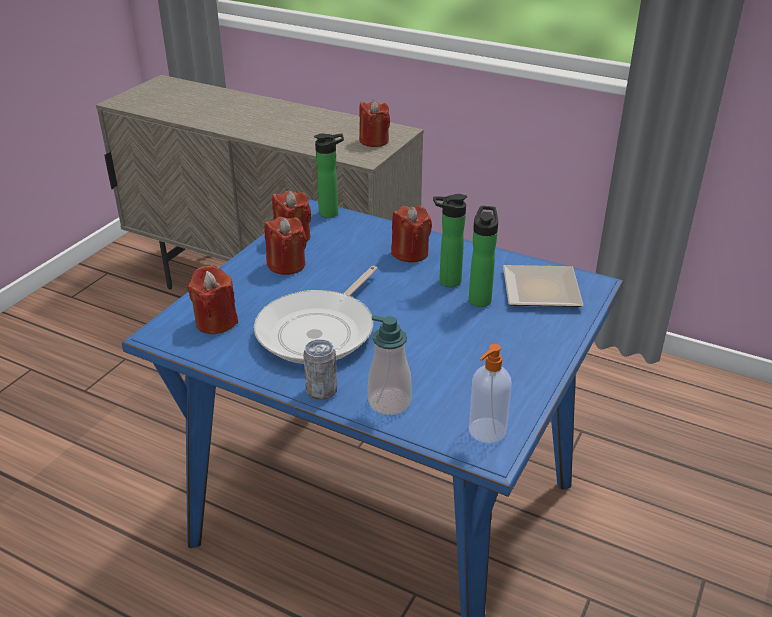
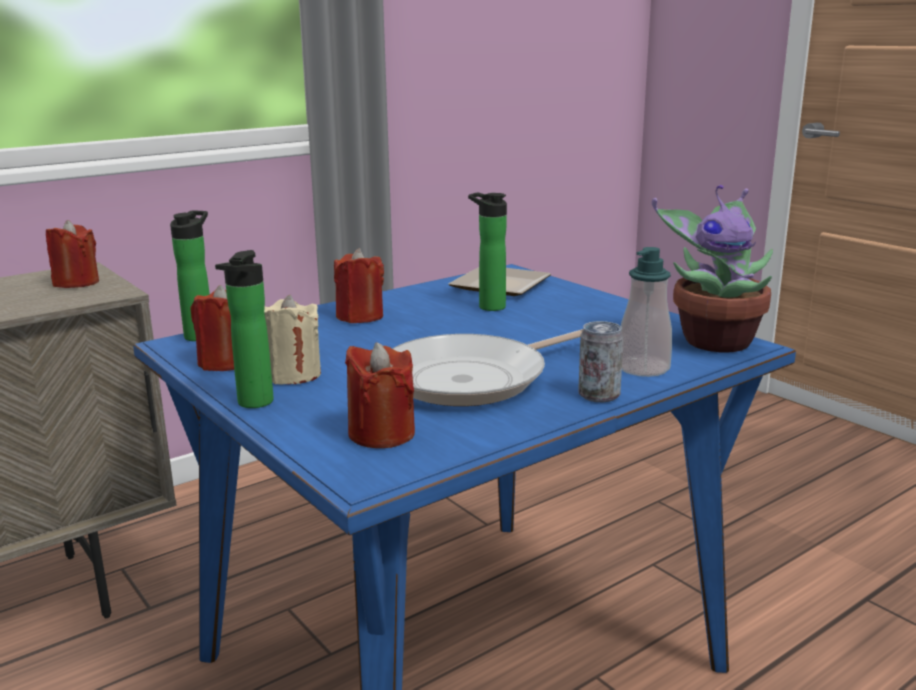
camera: 65 degrees left, 15 degrees down
frying pan [254,266,377,364] -> frying pan turned 90 degrees clockwise [392,329,583,406]
red candle [264,217,307,275] -> beige candle [264,294,321,385]
bottle [433,194,467,287] -> bottle moved to [215,250,274,408]
soap dispenser [469,344,512,443] -> potted plant [652,185,773,352]

